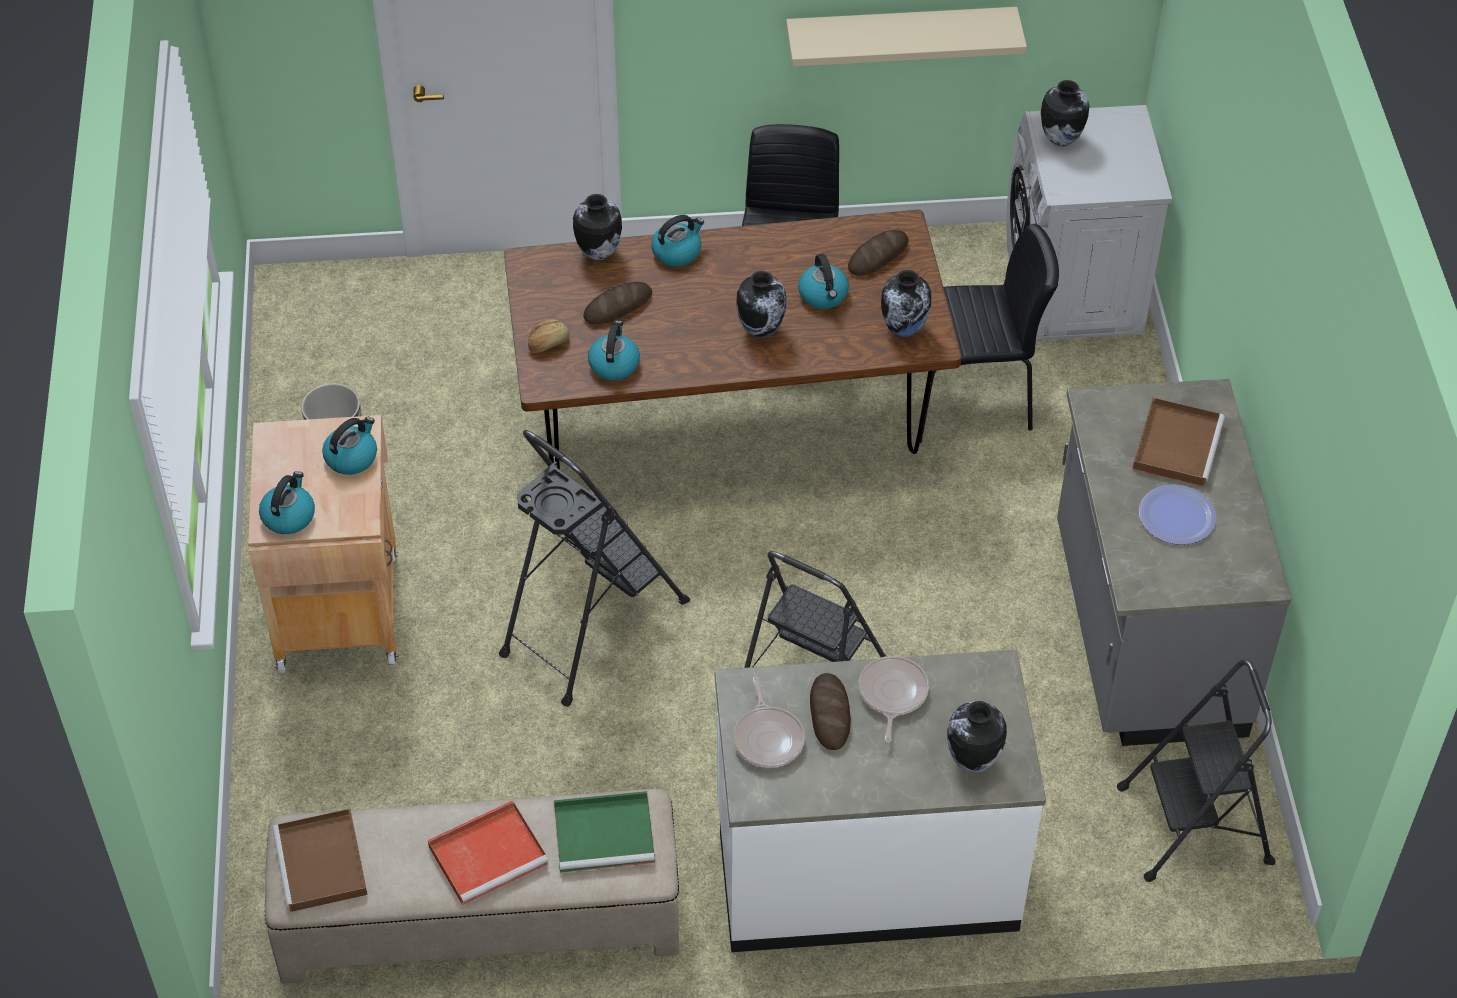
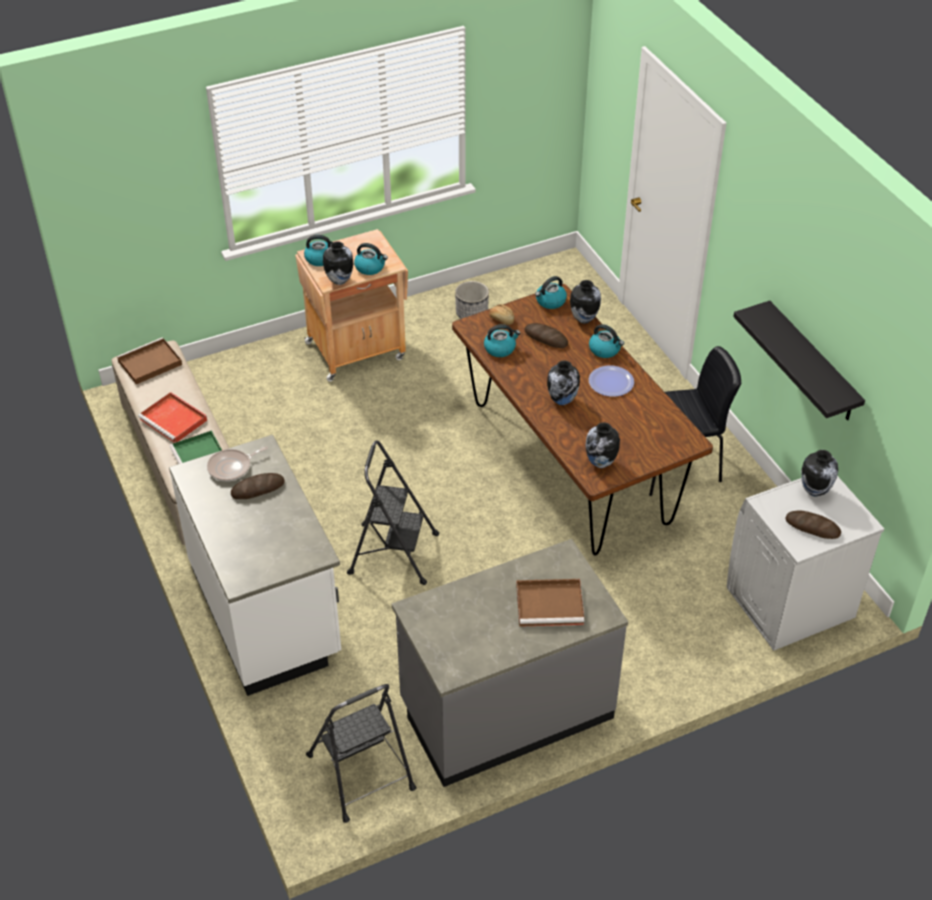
camera: 70 degrees right, 5 degrees down
step ladder [499,430,690,706] -> none
beige shelf [786,7,1027,67] -> black shelf [733,301,865,420]
kettle [798,254,849,309] -> kettle moved to [535,276,567,309]
bread [848,230,909,276] -> bread moved to [785,510,841,539]
frying pan [859,656,929,742] -> none
black chair [920,224,1059,443] -> none
vase [947,701,1007,772] -> vase moved to [323,241,353,285]
plate [1139,484,1216,545] -> plate moved to [589,366,634,397]

